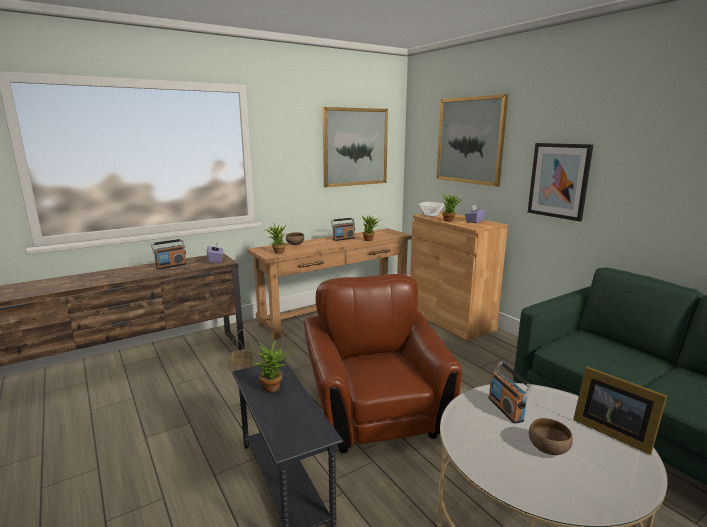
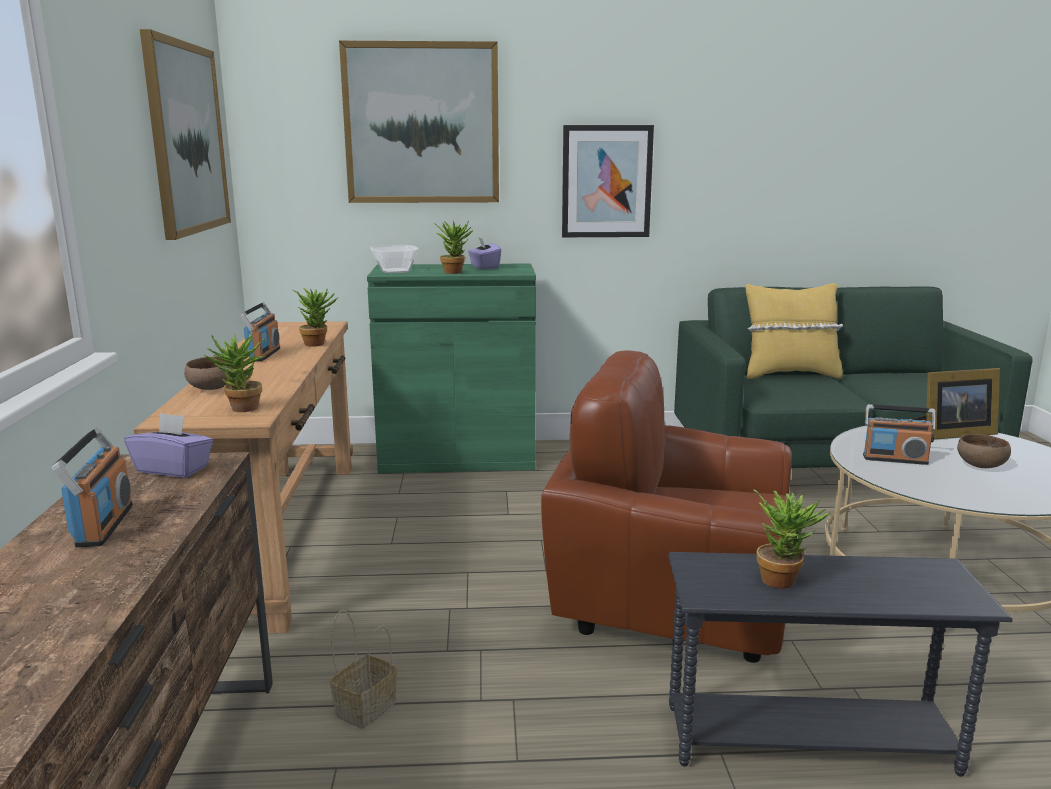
camera: 60 degrees left, 0 degrees up
brown cabinet [410,211,508,340] -> green cabinet [367,263,536,473]
none -> yellow pillow [745,283,843,379]

